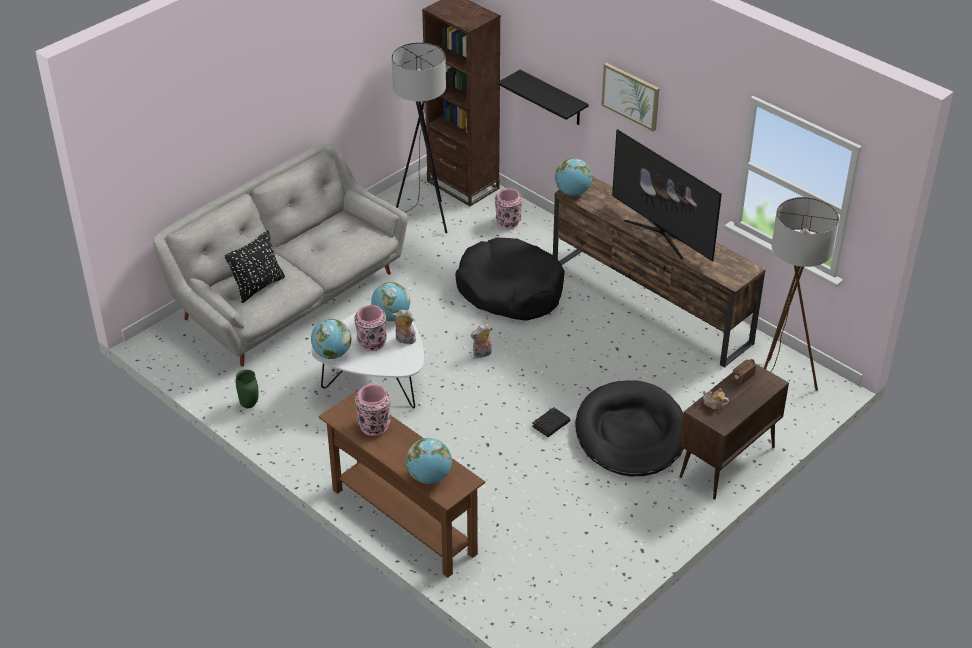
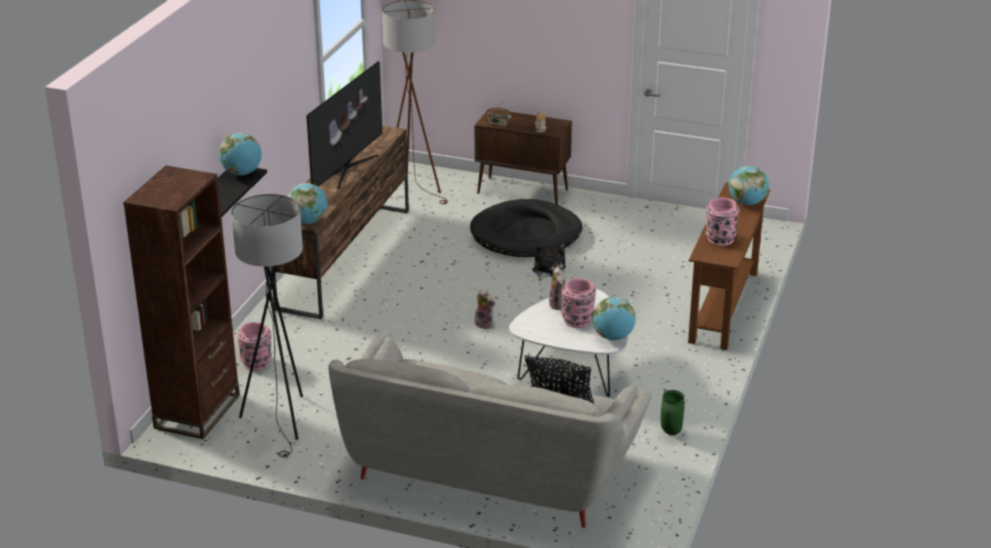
camera: 115 degrees left, 10 degrees down
globe [371,282,410,321] -> globe moved to [219,133,262,175]
black dog bed [455,238,565,321] -> none
black book [532,407,570,437] -> plush toy [532,245,566,281]
picture [601,63,660,132] -> none

